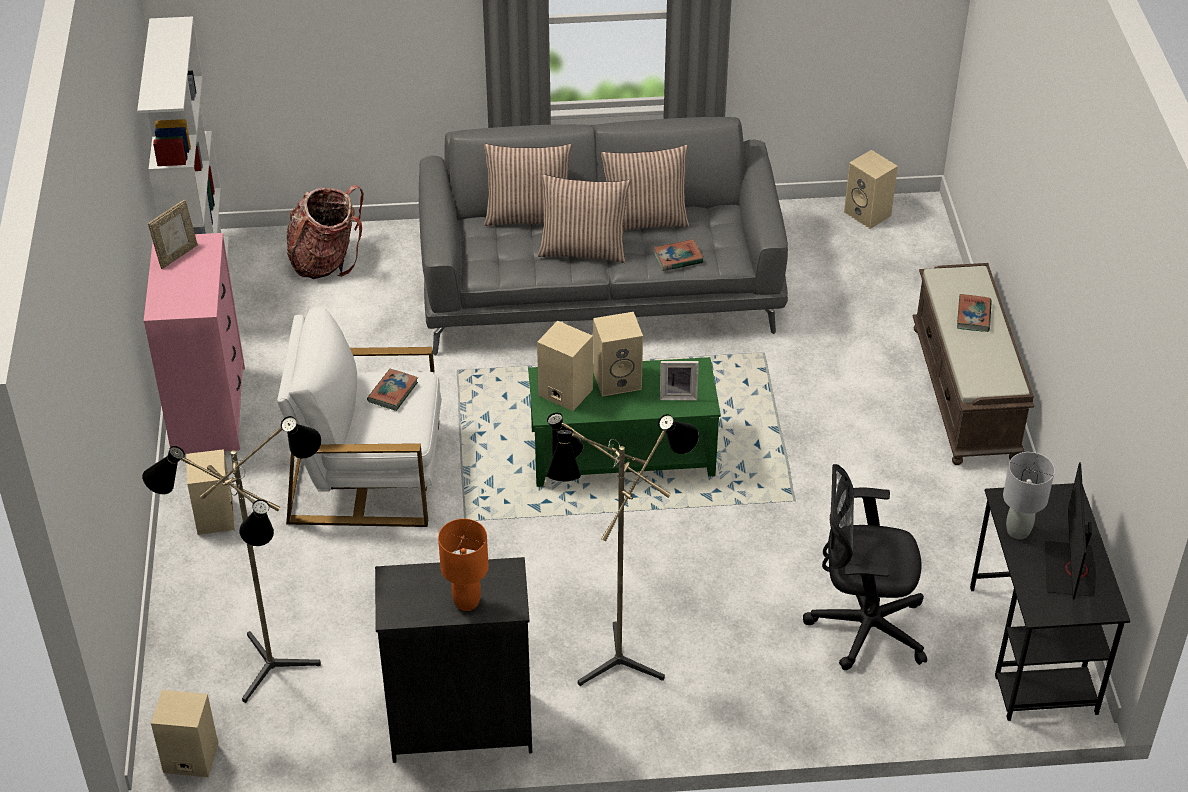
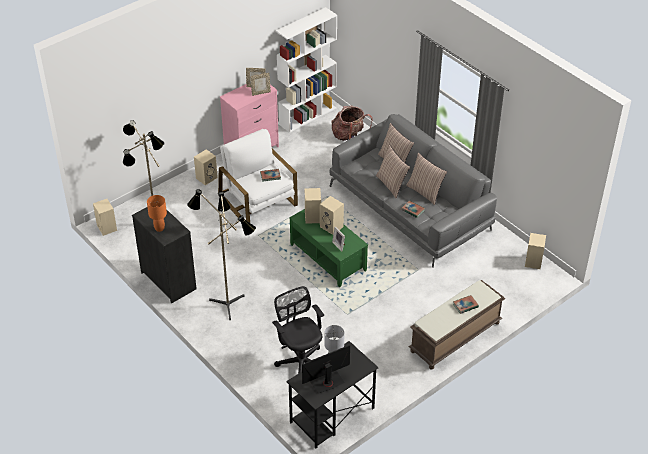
camera: 55 degrees right, 0 degrees up
none -> picture frame [250,73,271,96]

